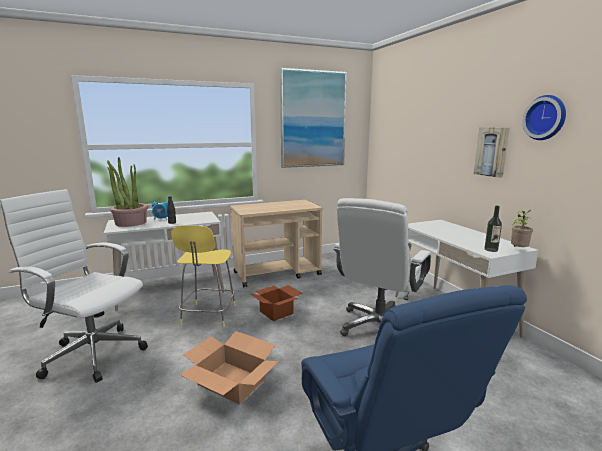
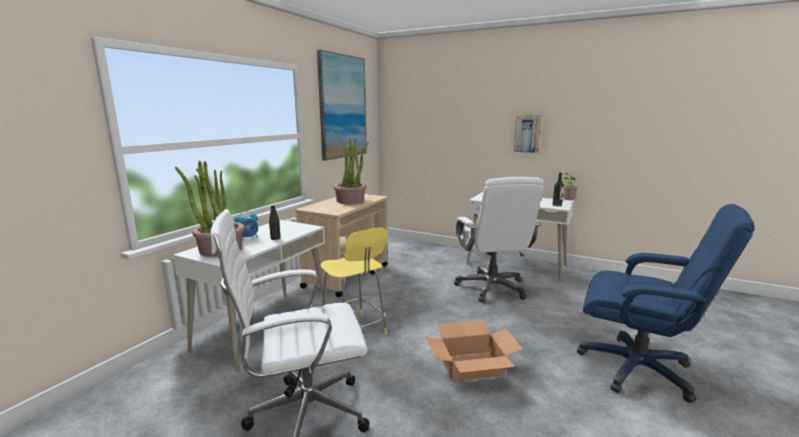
camera: 40 degrees left, 0 degrees up
cardboard box [251,285,303,321] -> none
wall clock [522,95,566,140] -> none
none -> potted plant [333,139,369,204]

